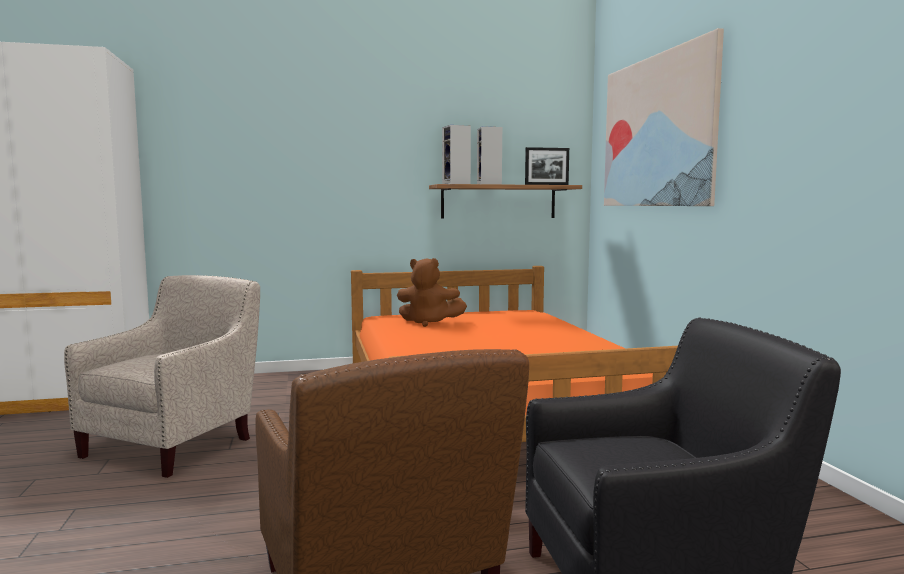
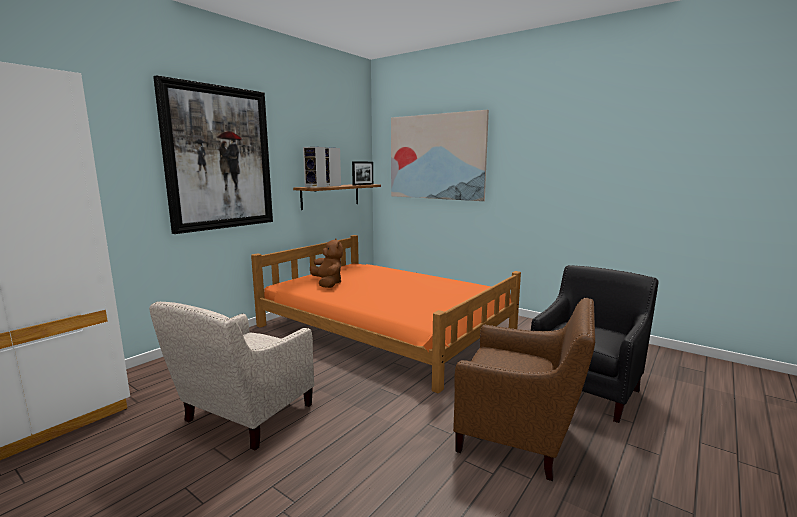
camera: 40 degrees left, 5 degrees up
beige armchair [64,275,260,478] -> beige armchair turned 135 degrees counterclockwise [149,301,314,450]
brown plush toy [397,258,467,327] -> brown plush toy turned 90 degrees counterclockwise [310,238,343,288]
none -> picture [153,75,273,234]

